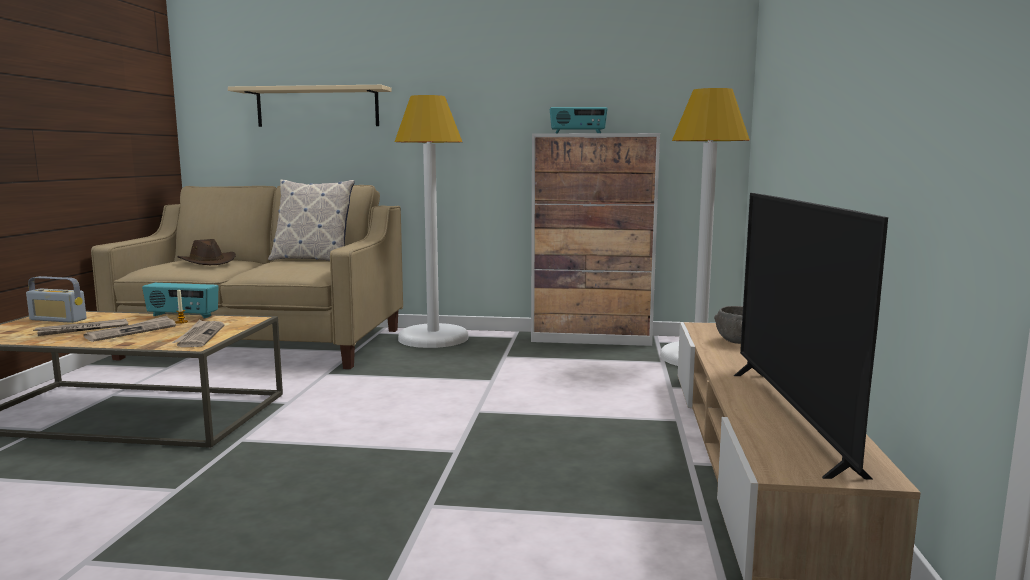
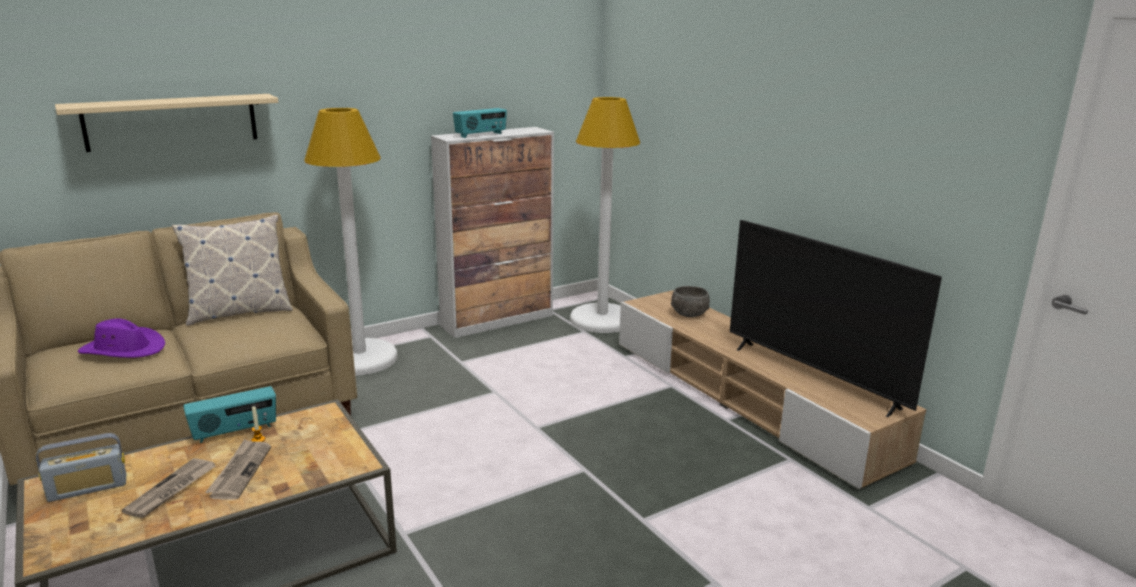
camera: 40 degrees left, 10 degrees up
newspaper [172,319,224,347] -> none
brown hat [177,239,236,265] -> purple hat [78,318,165,358]

